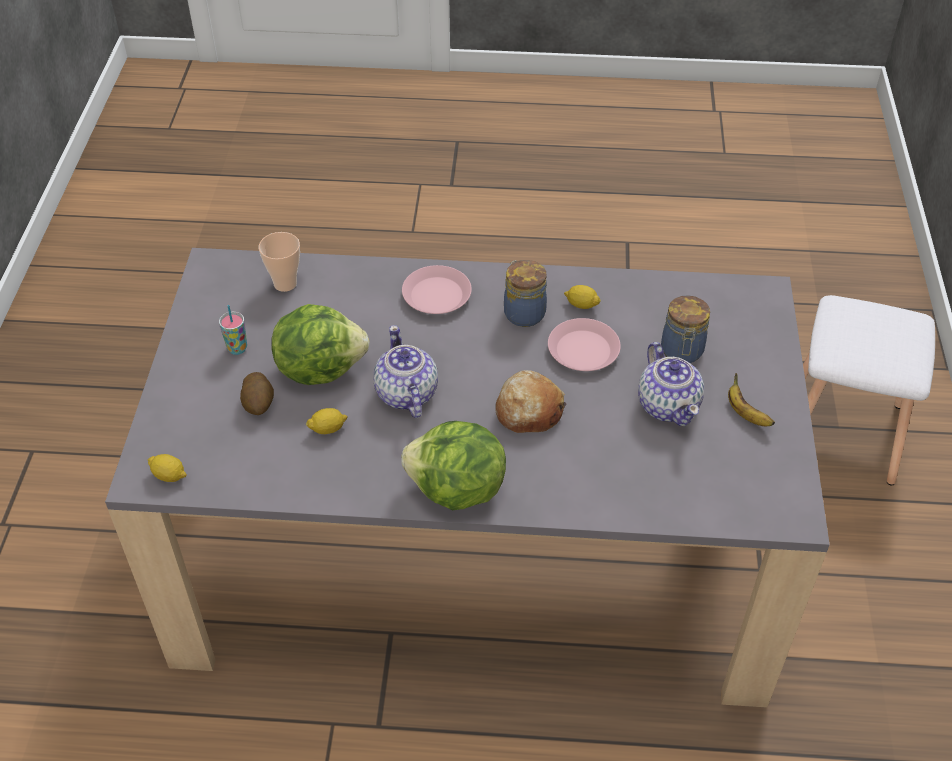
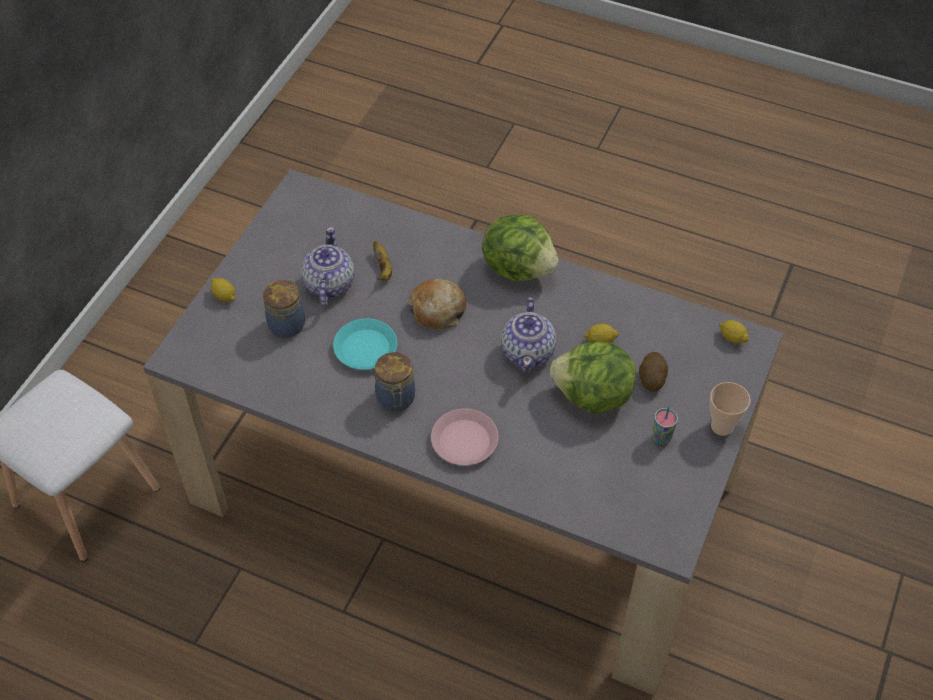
camera: 160 degrees left, 5 degrees up
cup [259,232,300,292] -> cup moved to [709,382,751,436]
pink plate [548,318,621,371] -> turquoise plate [333,319,397,370]
lemon [564,285,601,309] -> lemon moved to [211,278,235,302]
banana [728,373,775,426] -> banana moved to [373,241,392,281]

